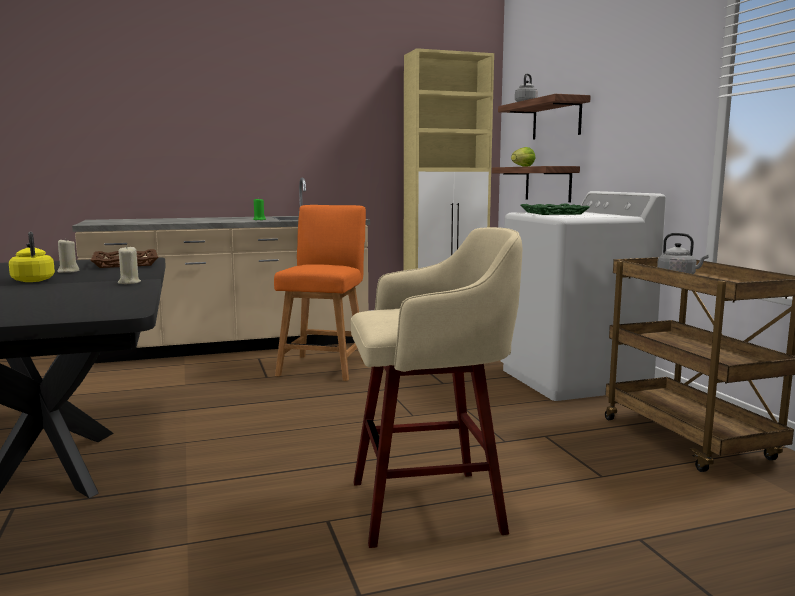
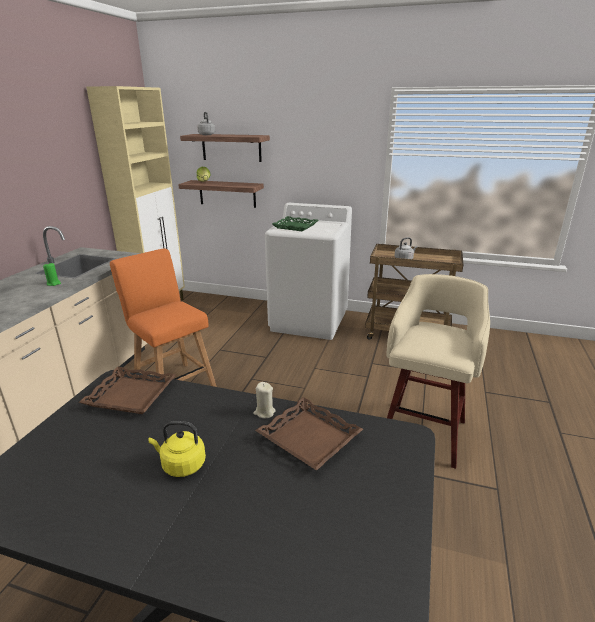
camera: 55 degrees left, 15 degrees up
beige candle [57,238,80,273] -> none
none -> brown tray [255,397,363,471]

